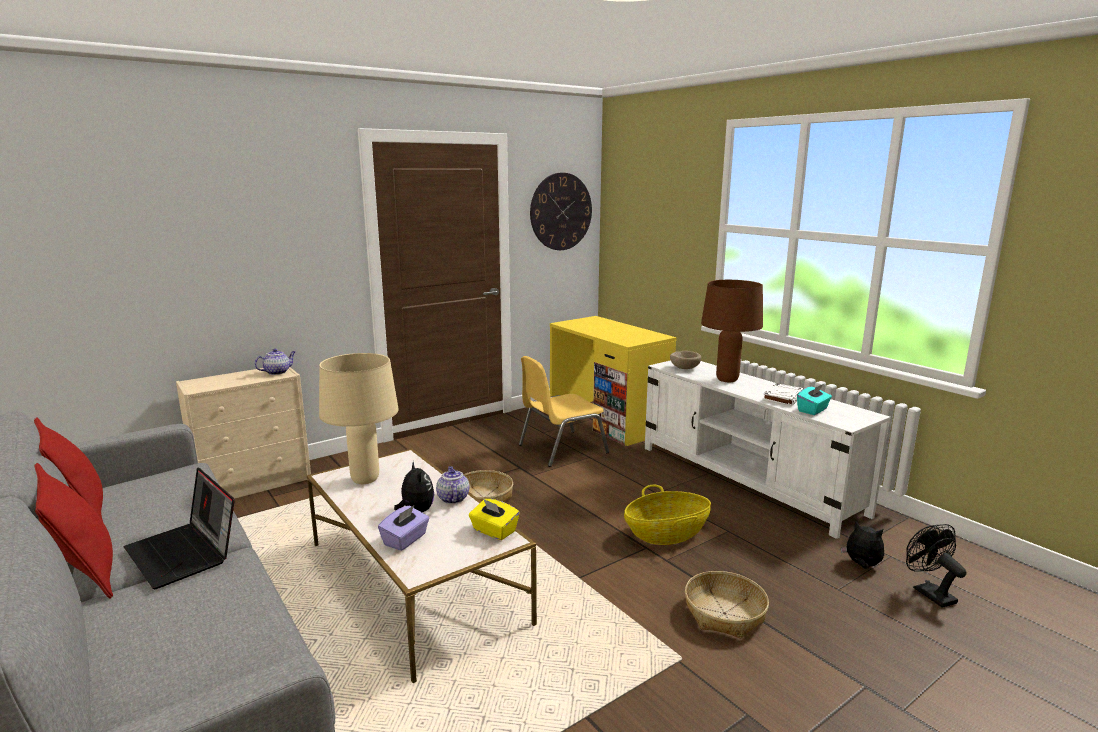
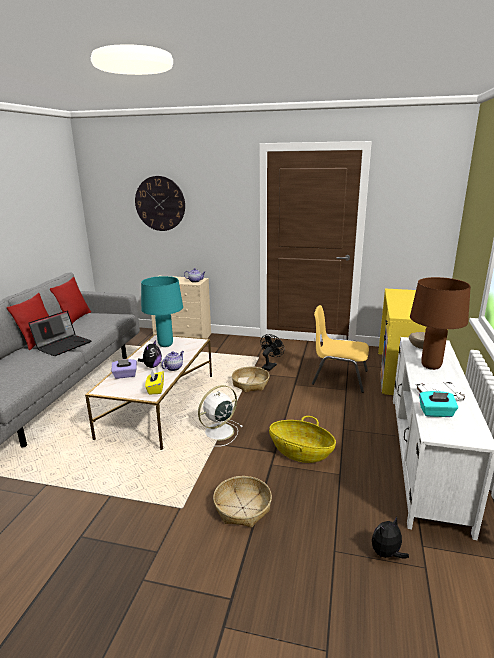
camera: 50 degrees right, 5 degrees up
laptop [124,467,235,589] -> laptop turned 150 degrees counterclockwise [28,310,92,356]
beige table lamp [319,353,399,484] -> turquoise table lamp [141,276,183,347]
wall clock [530,173,592,250] -> wall clock moved to [135,176,185,231]
plush toy [841,521,884,569] -> plush toy turned 120 degrees counterclockwise [372,517,409,558]
black fan [906,524,967,608] -> black fan moved to [260,334,284,371]
none -> white fan [198,385,243,446]

